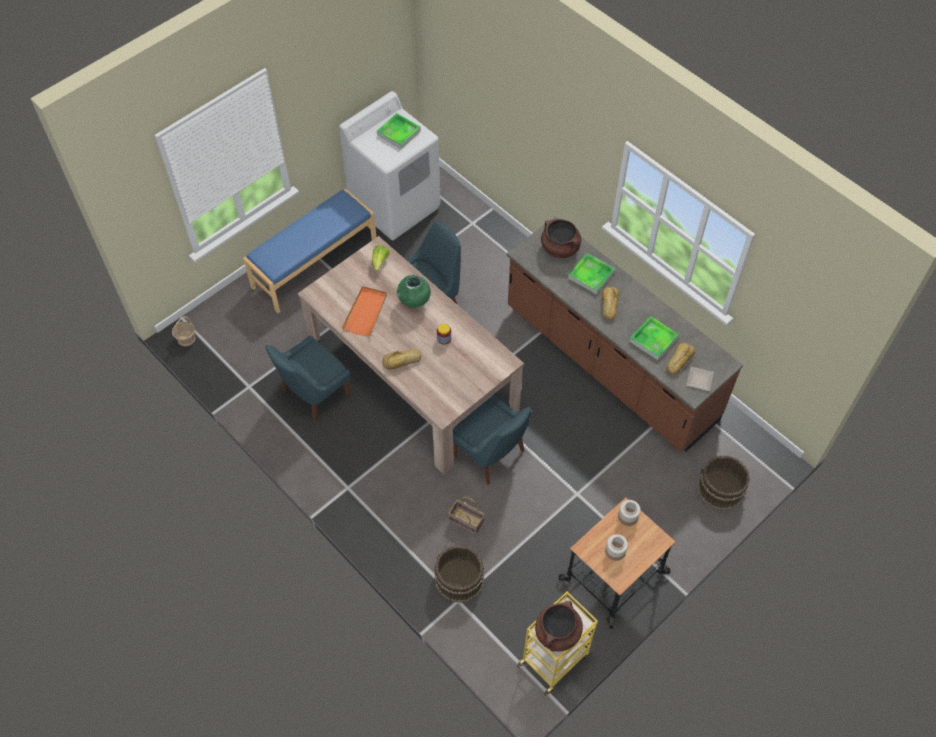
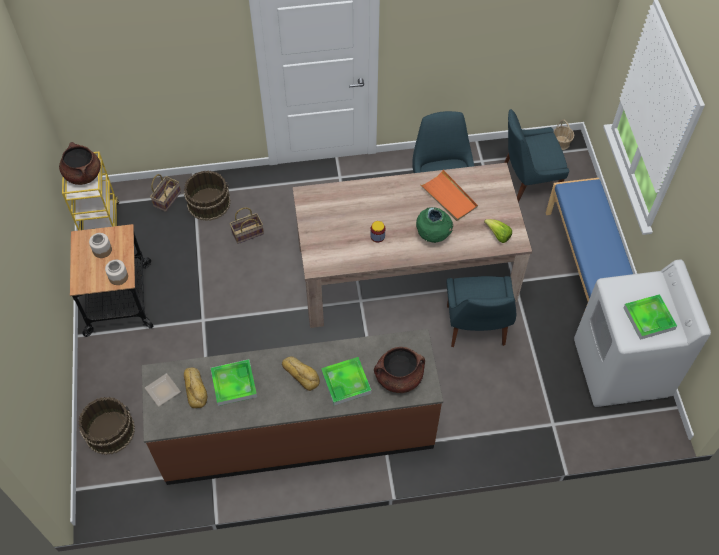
camera: 125 degrees right, 0 degrees up
bread [383,349,421,369] -> none
blue chair [453,395,531,485] -> blue chair moved to [504,109,569,202]
none -> basket [150,174,181,212]

